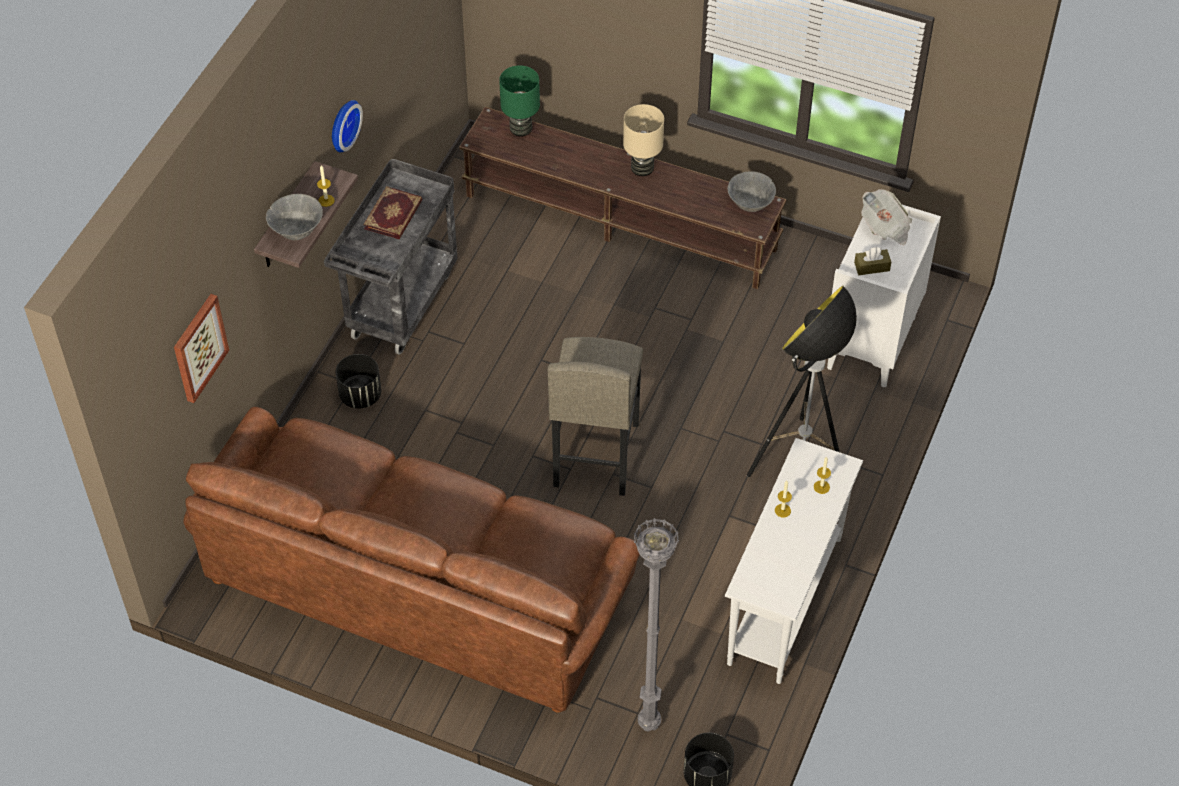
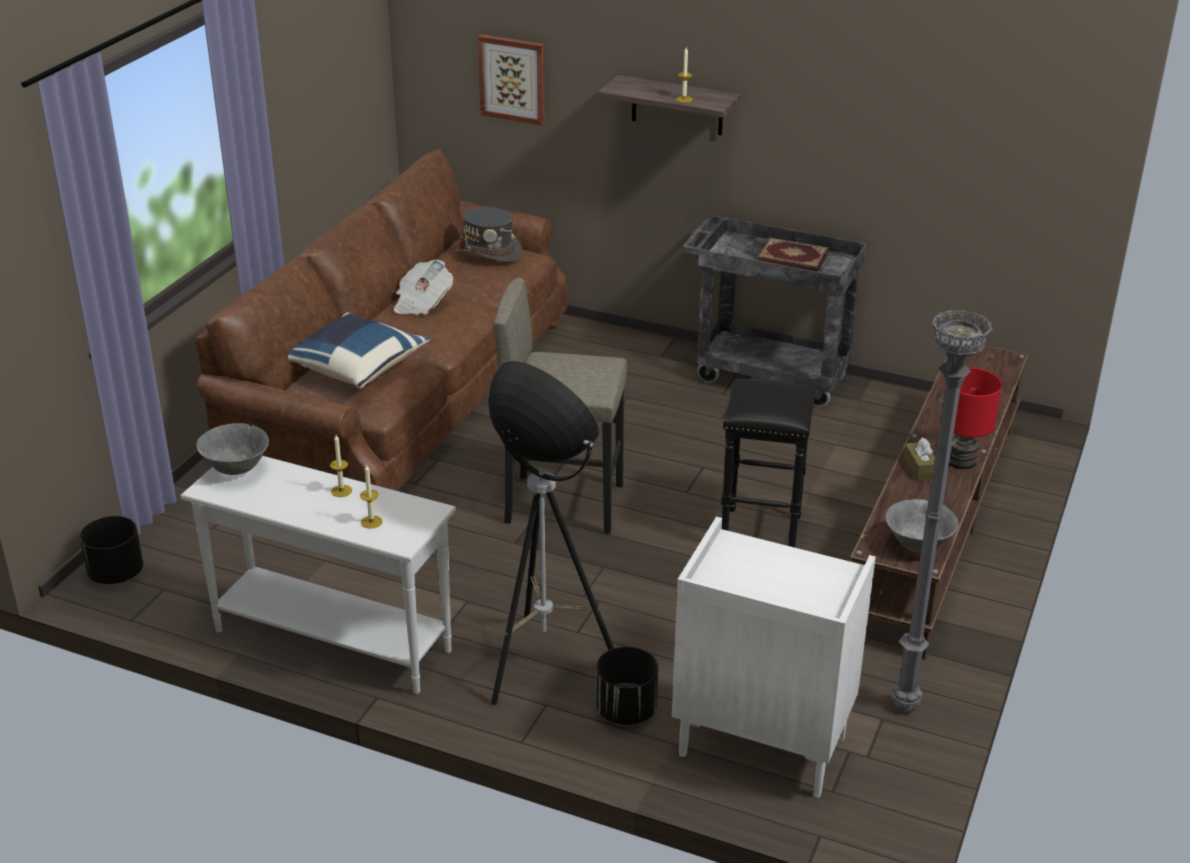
camera: 90 degrees right, 20 degrees down
grey bowl [266,194,323,241] -> grey bowl moved to [196,423,269,475]
wall clock [332,100,363,153] -> none
black planter [336,354,381,409] -> black planter moved to [596,647,658,725]
green table lamp [499,65,540,137] -> none
beige table lamp [623,104,664,176] -> red table lamp [940,368,1002,469]
grey floor lamp [634,518,679,731] -> grey floor lamp moved to [891,309,993,711]
brown tissue box [854,247,891,275] -> brown tissue box moved to [903,438,935,480]
newspaper [861,189,912,245] -> newspaper moved to [394,260,453,315]
none -> blue pillow [287,313,430,389]
none -> grey hat [456,207,523,263]
none -> black stool [721,379,816,548]

